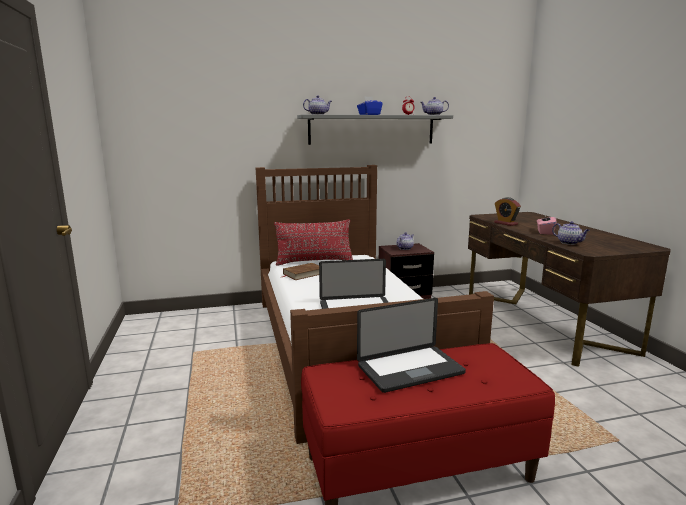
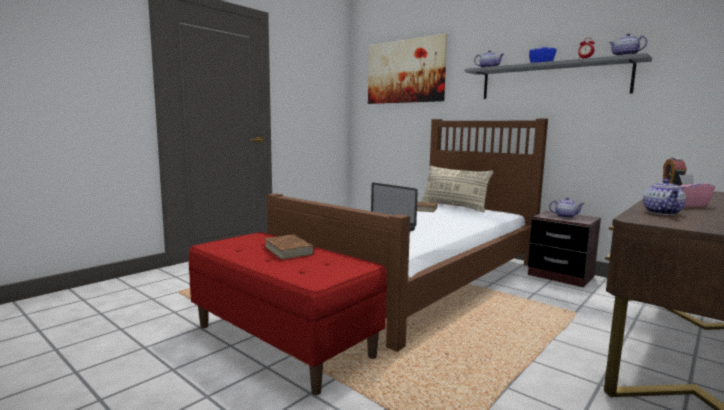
camera: 55 degrees right, 5 degrees down
red pillow [274,219,353,265] -> beige pillow [421,166,493,212]
laptop [357,298,466,393] -> brown book [264,235,314,260]
none -> picture [368,34,447,104]

